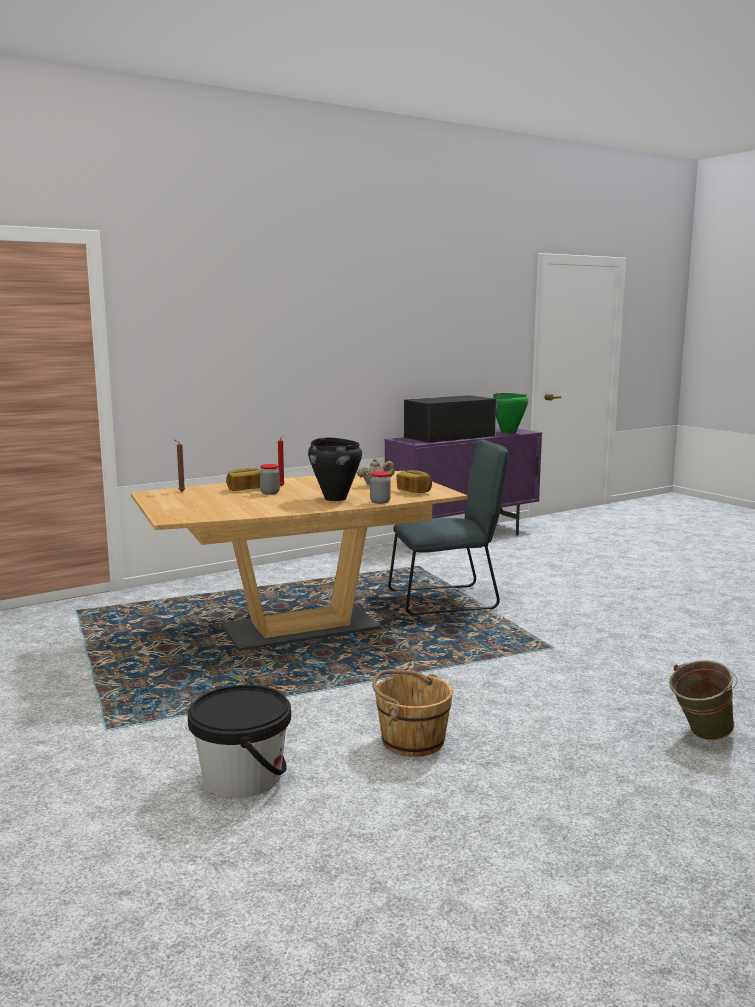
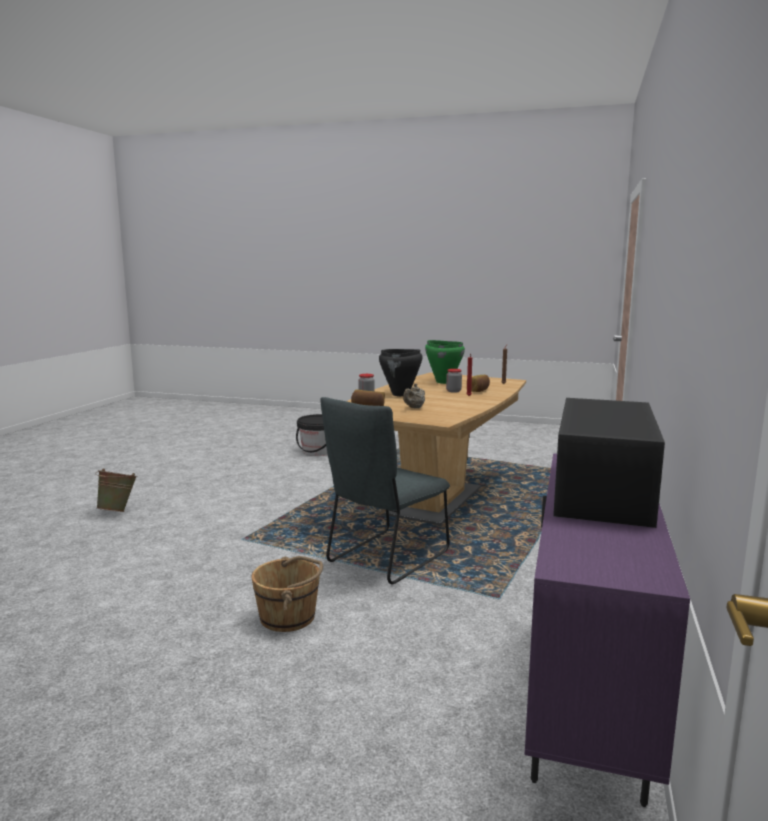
camera: 140 degrees right, 0 degrees up
brown bucket [372,670,453,757] -> brown bucket moved to [251,556,323,632]
green cooking pot [493,393,528,434] -> green cooking pot moved to [425,340,465,384]

